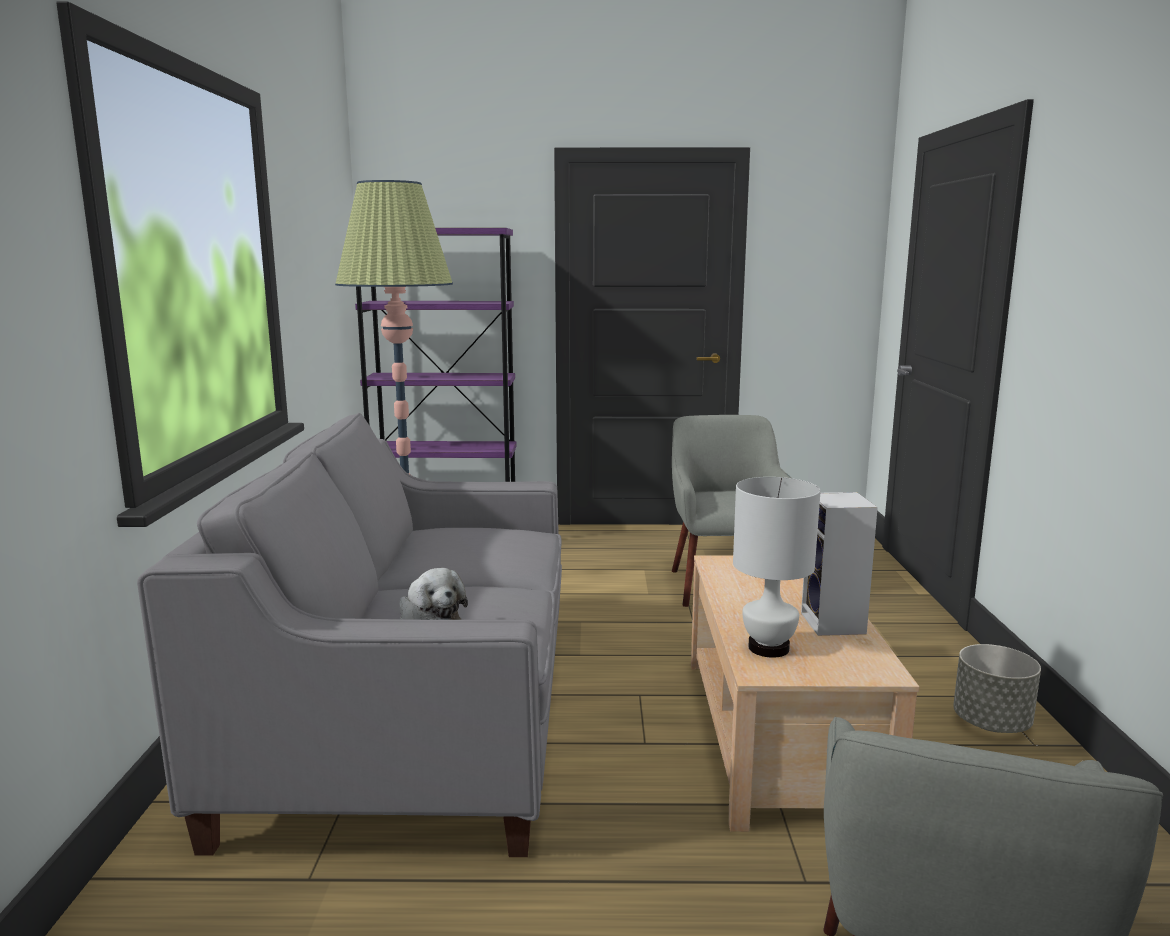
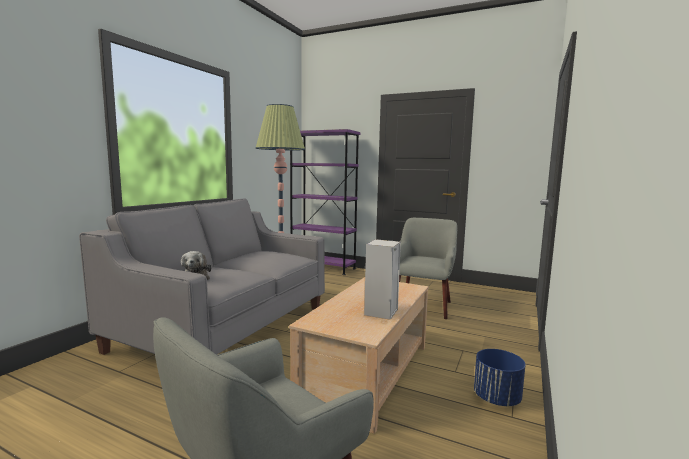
camera: 25 degrees right, 5 degrees down
white table lamp [733,477,821,658] -> none
grey planter [953,644,1041,733] -> blue planter [474,349,526,406]

